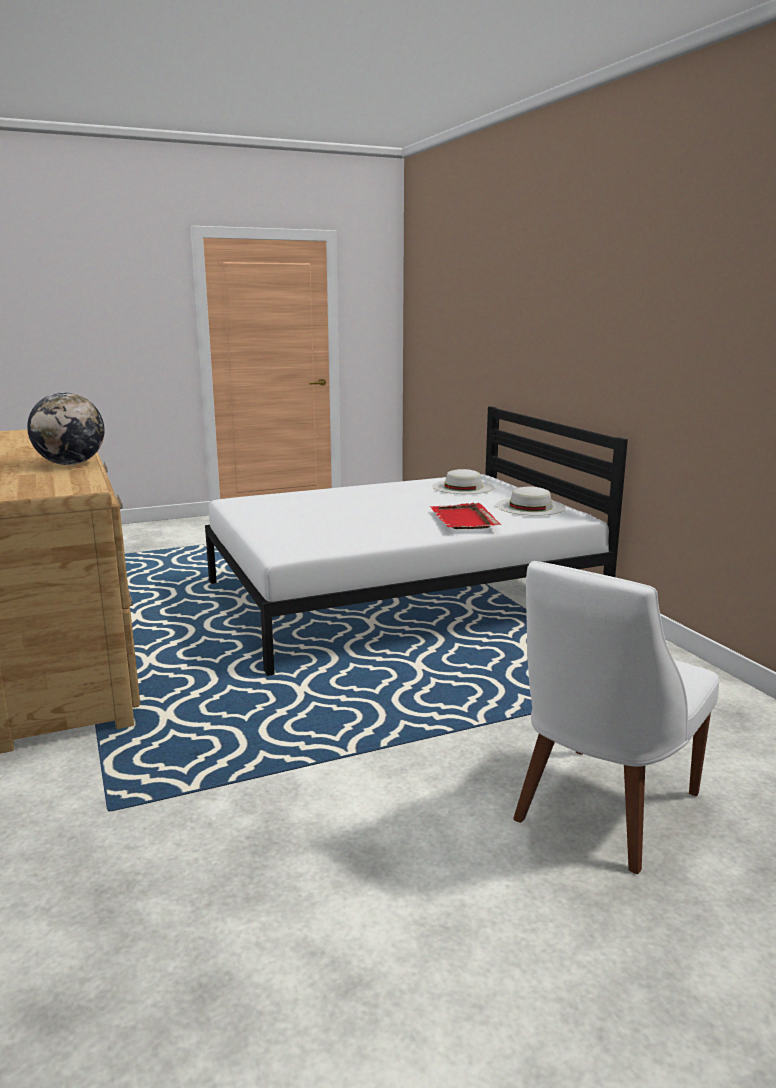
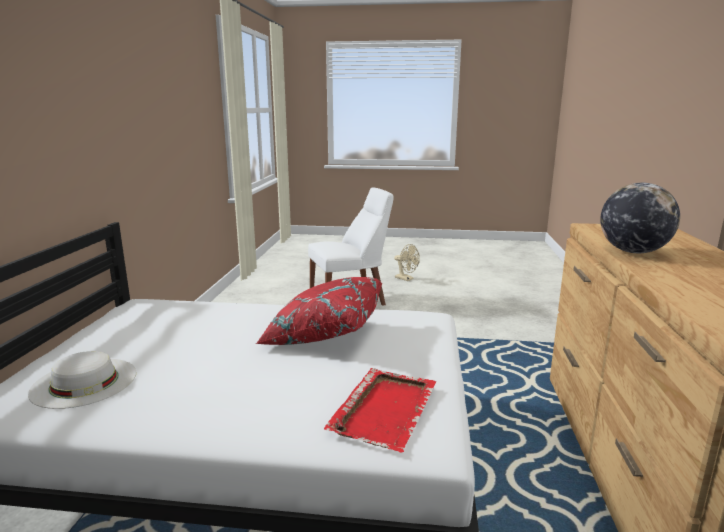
camera: 150 degrees left, 0 degrees up
red tray [430,503,501,529] -> red tray moved to [324,368,436,452]
white hat [496,487,566,516] -> none
none -> red pillow [256,277,382,345]
none -> beige fan [394,244,420,281]

